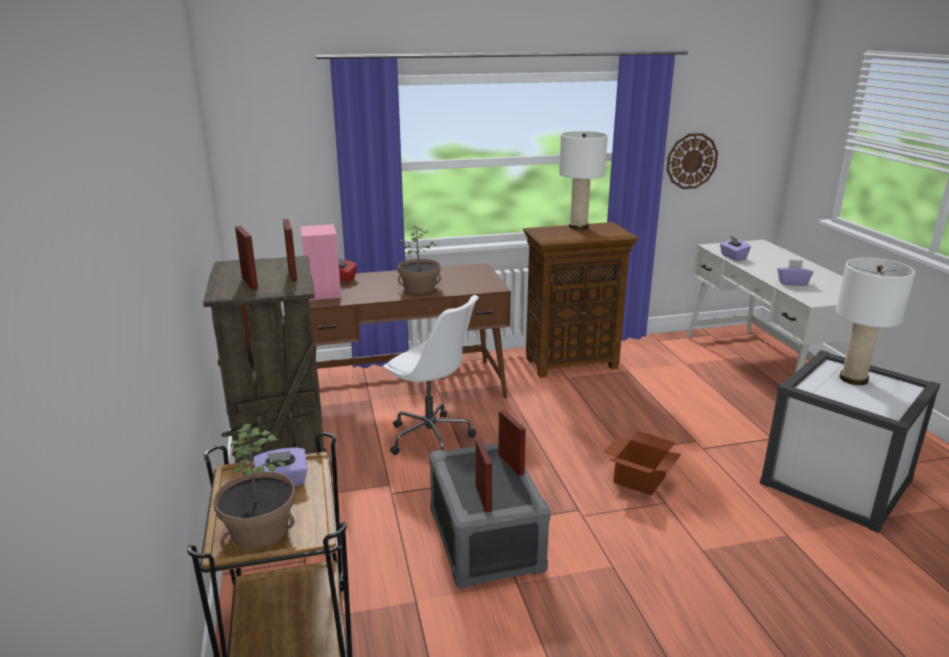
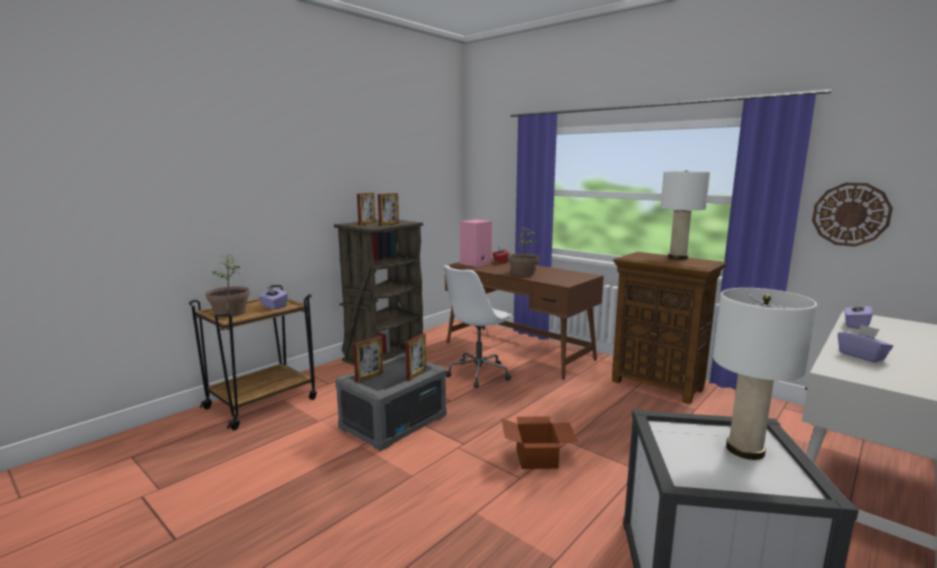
camera: 55 degrees right, 10 degrees down
white office chair [383,295,479,455] -> white office chair turned 45 degrees clockwise [443,265,512,388]

